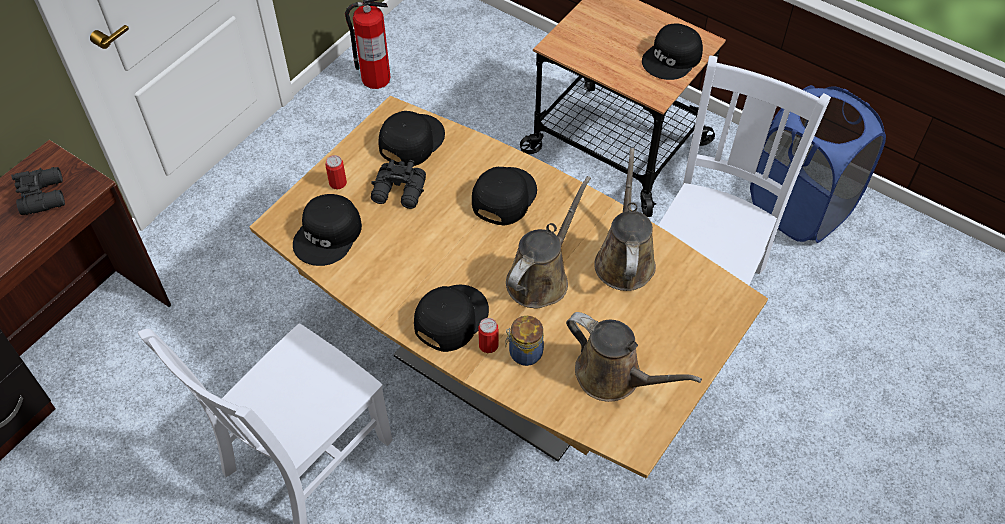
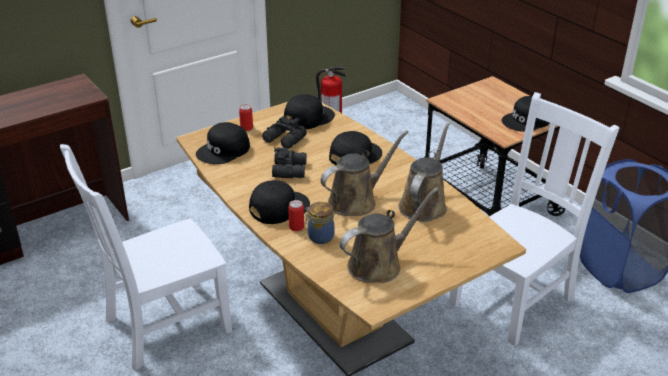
camera: 20 degrees right, 20 degrees down
black binoculars [11,167,65,215] -> black binoculars moved to [272,147,306,178]
brown watering can [566,312,702,402] -> brown watering can turned 90 degrees counterclockwise [339,188,439,283]

